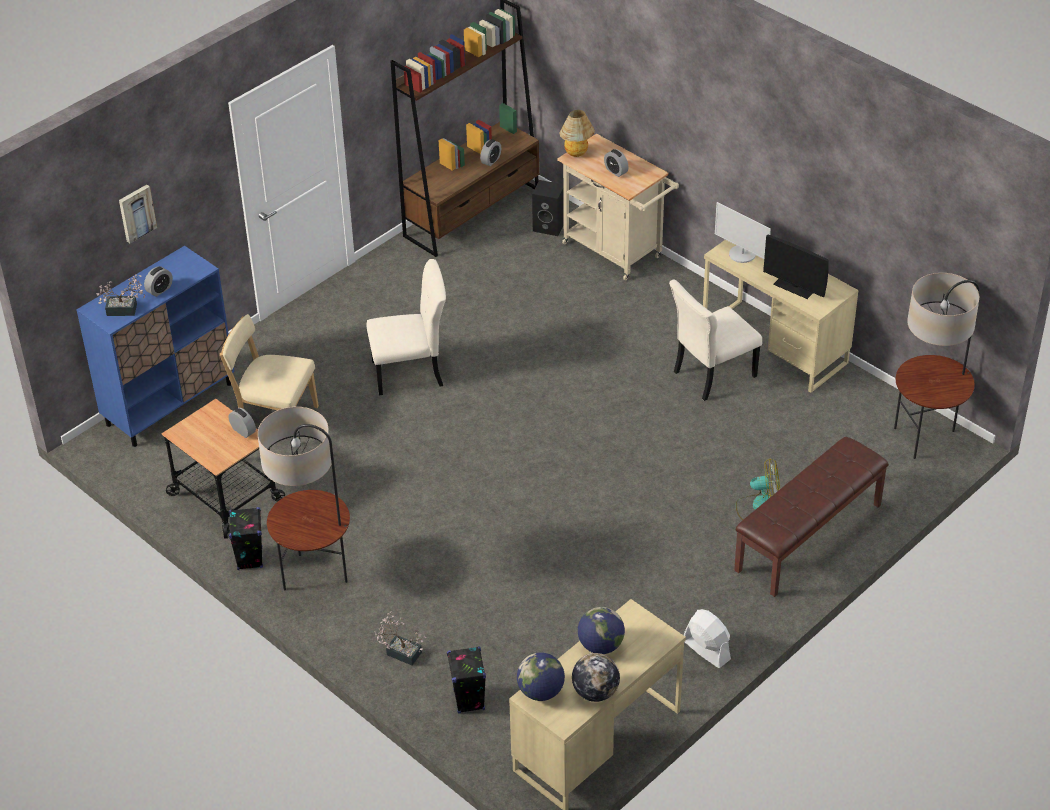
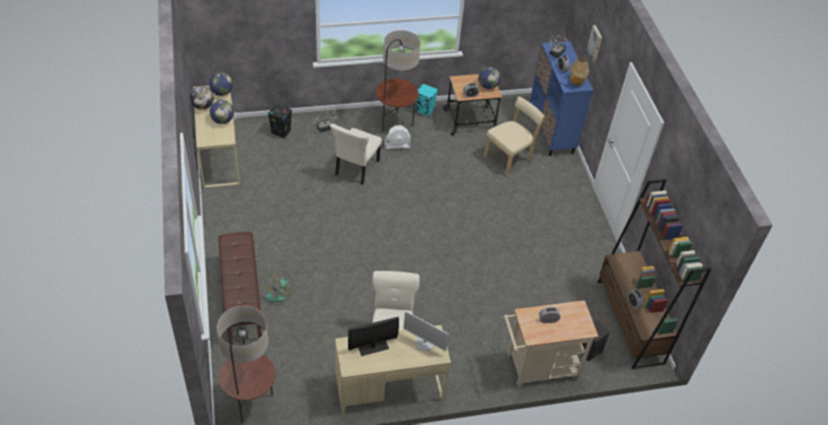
camera: 120 degrees right, 5 degrees up
black speaker [229,507,263,570] -> turquoise speaker [416,83,438,117]
beige chair [367,259,446,396] -> beige chair moved to [330,123,382,185]
table lamp [559,110,595,157] -> table lamp moved to [570,56,589,85]
white fan [684,609,731,668] -> white fan moved to [384,125,411,149]
monitor [715,202,771,263] -> monitor turned 135 degrees counterclockwise [403,311,449,351]
none -> globe [478,67,500,89]

